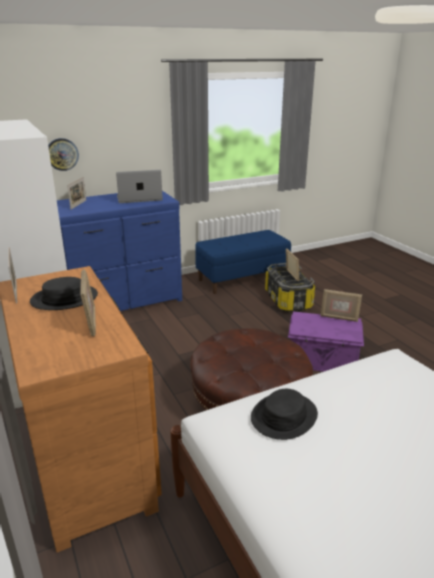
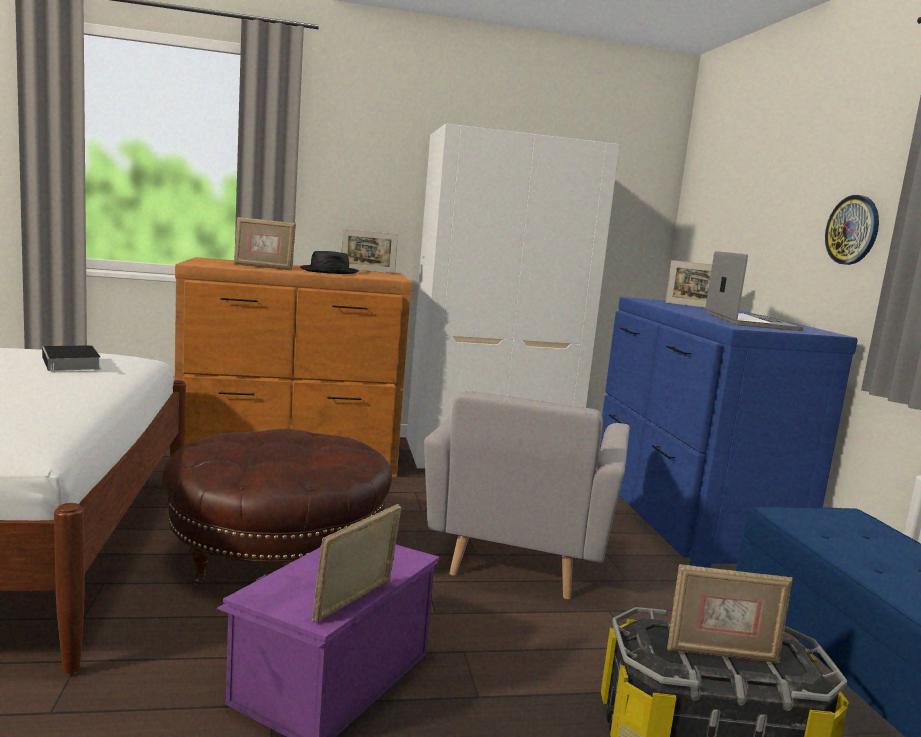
camera: 105 degrees right, 15 degrees down
wall clock [48,138,79,171] -> wall clock moved to [825,195,879,265]
black hat [251,389,318,440] -> book [42,345,101,373]
none -> grey armchair [424,391,630,599]

